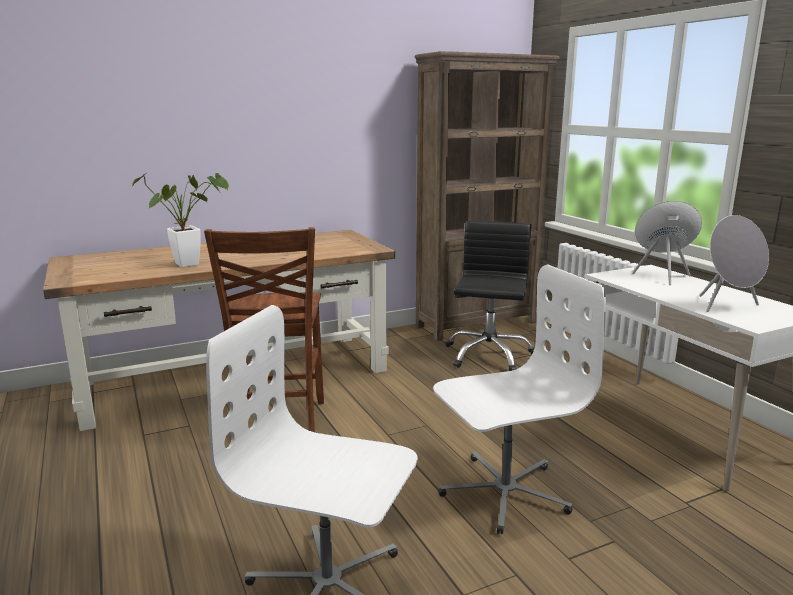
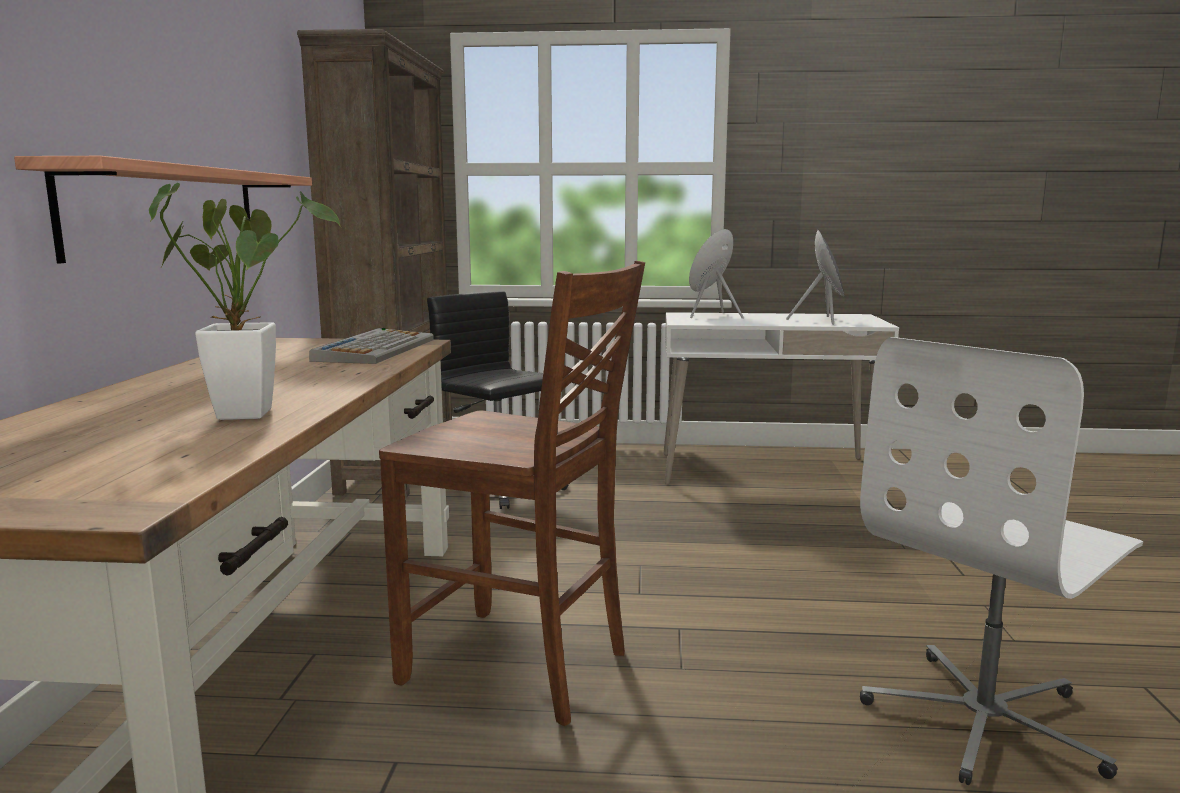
camera: 60 degrees left, 5 degrees down
white office chair [433,265,606,534] -> none
none -> shelf [14,156,312,263]
none -> keyboard [309,328,434,364]

